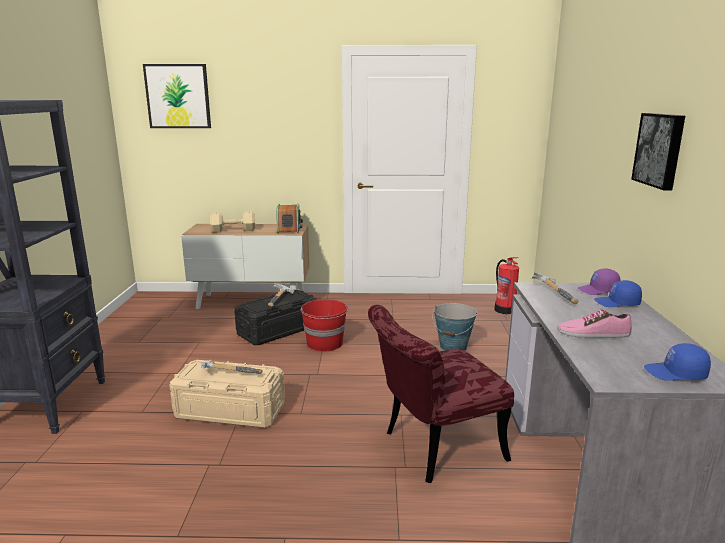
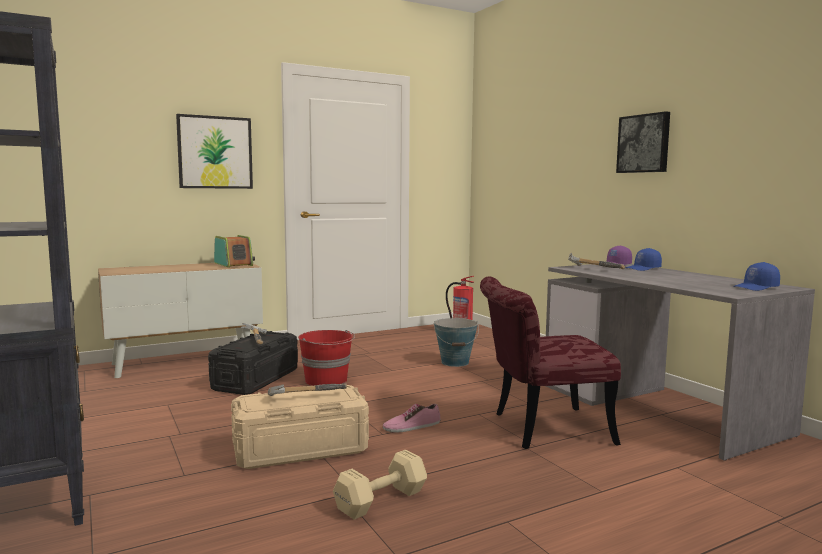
camera: 30 degrees left, 10 degrees down
picture [143,64,211,128] -> picture moved to [176,114,253,189]
beige dumbbell [210,211,255,233] -> beige dumbbell moved to [333,450,427,520]
red chair [368,305,514,483] -> red chair turned 45 degrees clockwise [480,277,621,449]
shoe [557,309,632,338] -> shoe moved to [383,404,441,433]

